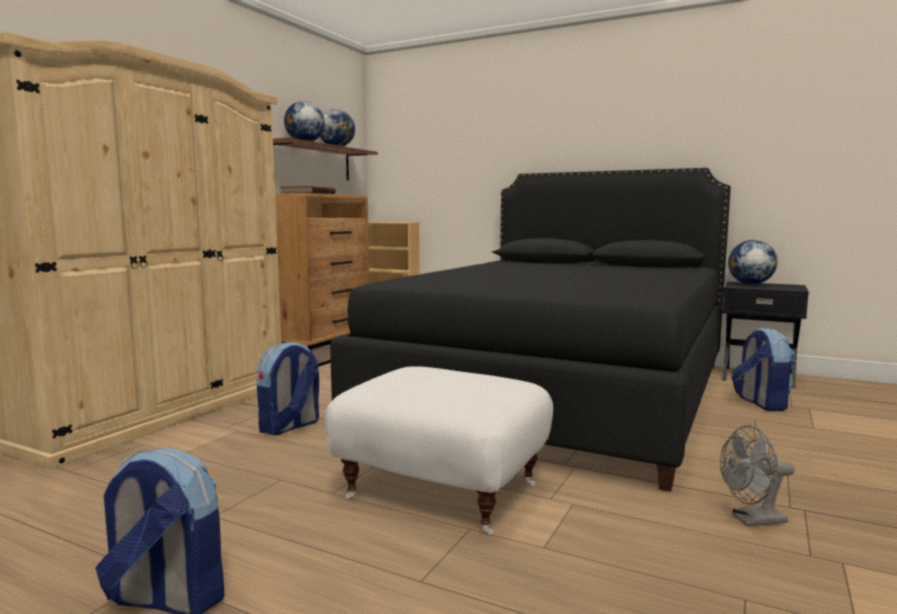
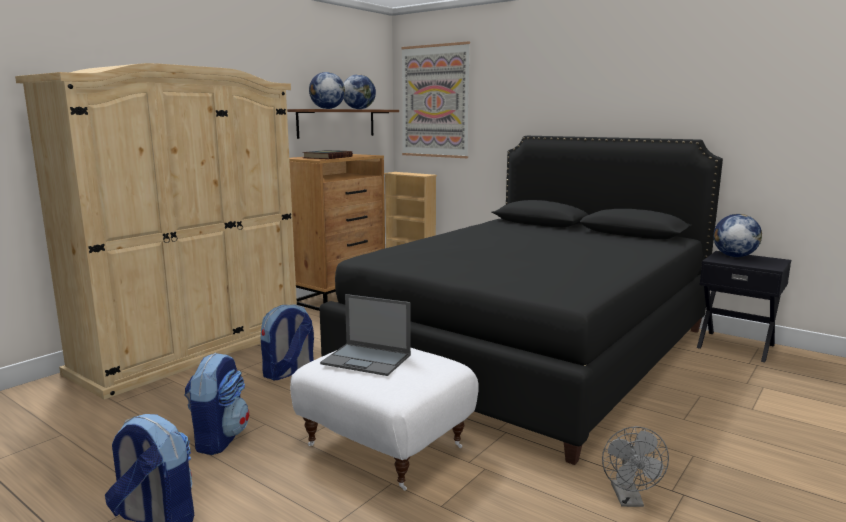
camera: 10 degrees right, 5 degrees up
grey fan [720,425,795,527] -> grey fan turned 90 degrees counterclockwise [602,426,669,507]
backpack [731,327,796,411] -> backpack moved to [184,353,249,455]
none -> laptop [320,294,411,376]
none -> picture [401,41,470,158]

